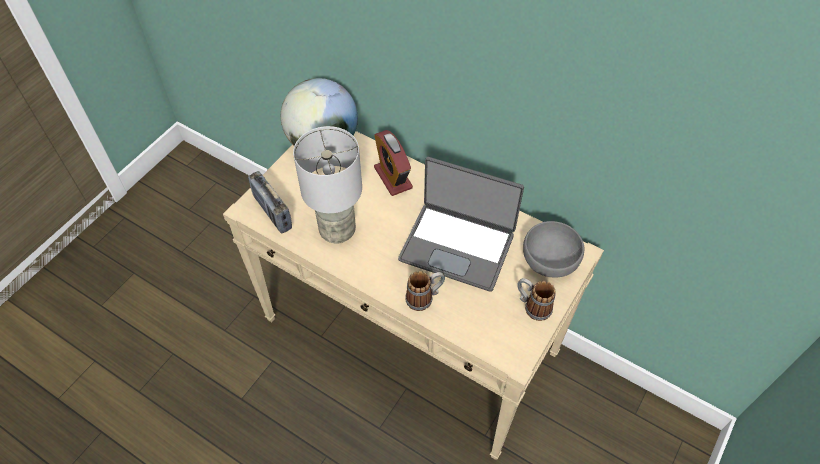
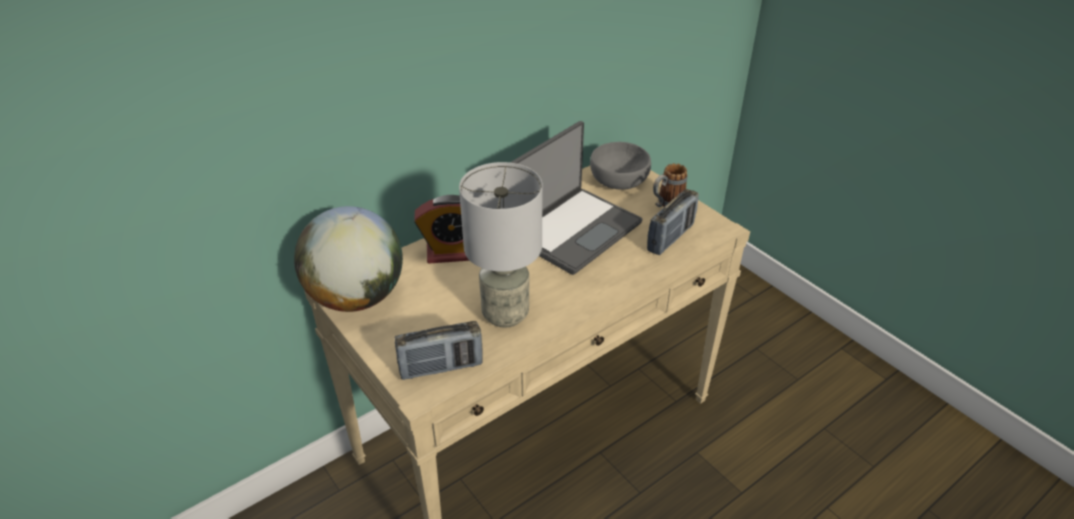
camera: 70 degrees left, 15 degrees down
mug [405,271,445,311] -> none
none -> radio [647,189,699,255]

